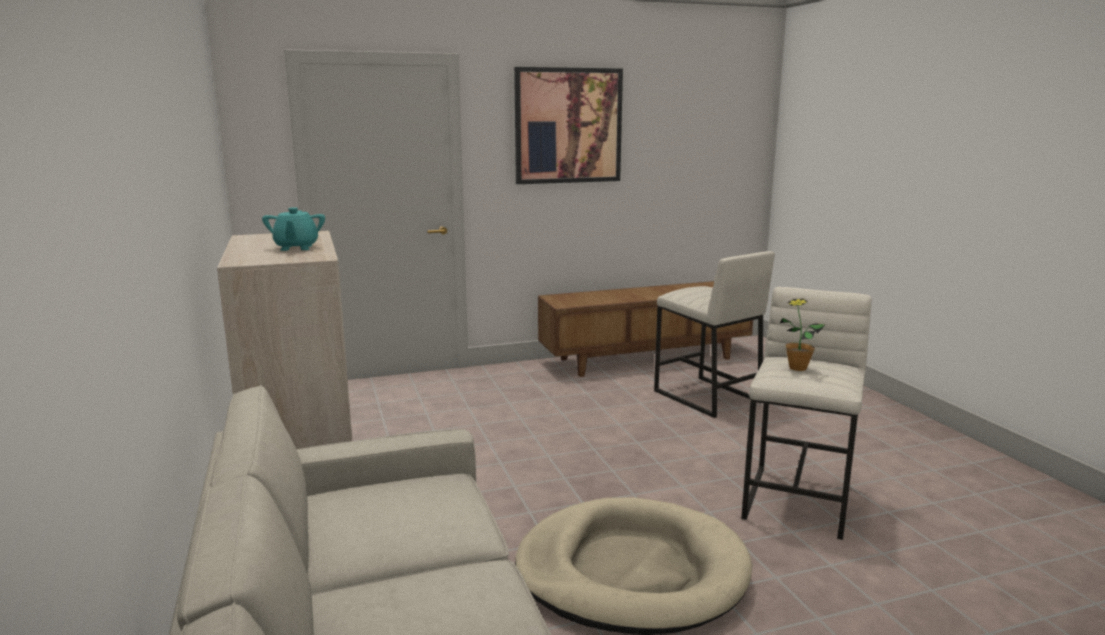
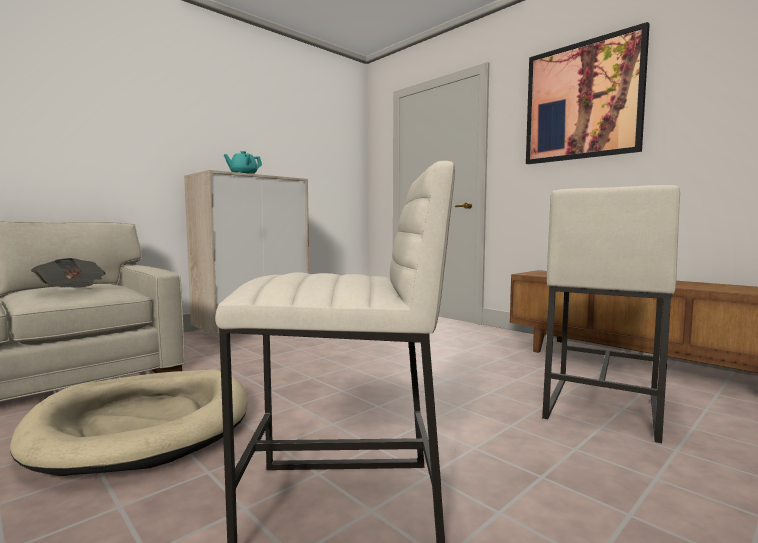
camera: 65 degrees right, 10 degrees down
potted plant [780,299,826,371] -> none
none -> newspaper [31,258,106,288]

